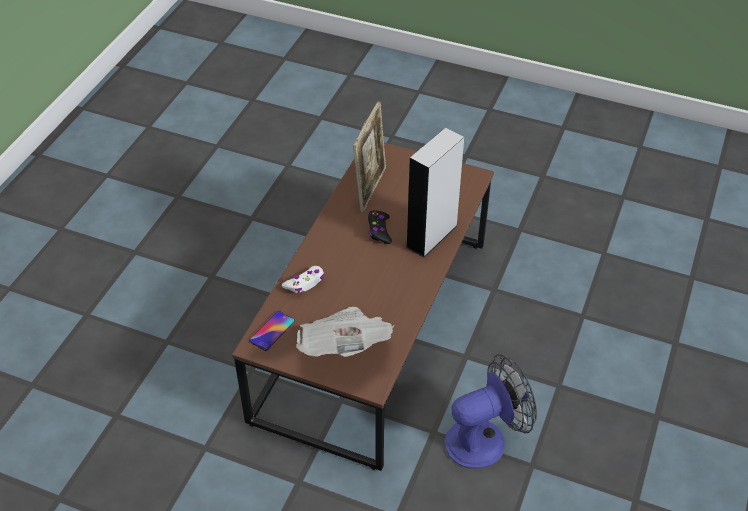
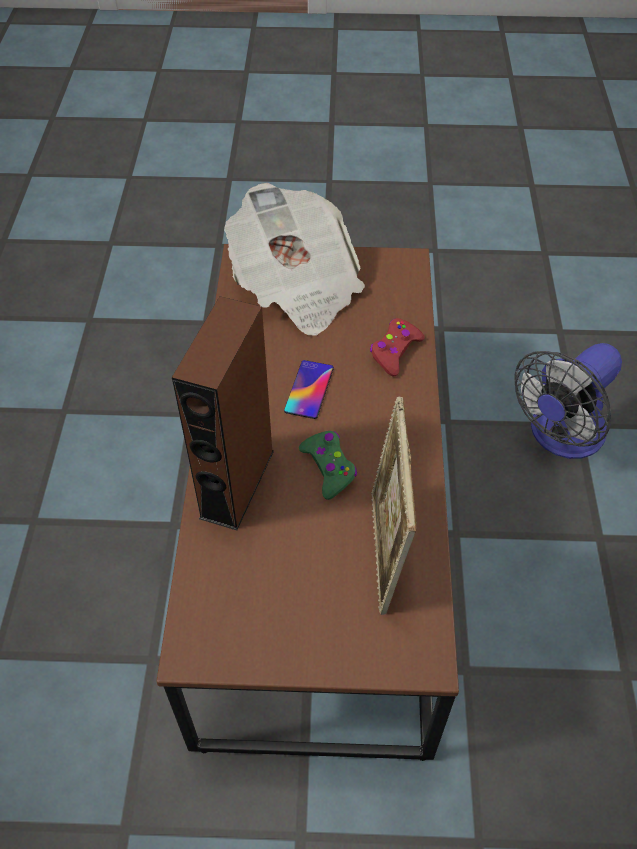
camera: 160 degrees right, 5 degrees up
phone [249,311,295,351] -> phone moved to [284,360,334,419]
white game controller [282,266,324,293] -> red game controller [370,318,425,376]
black game controller [368,211,392,244] -> green game controller [299,431,357,500]
grey speaker [406,128,464,258] -> brown speaker [172,297,274,530]
fan [445,354,537,469] -> fan moved to [514,343,622,459]

